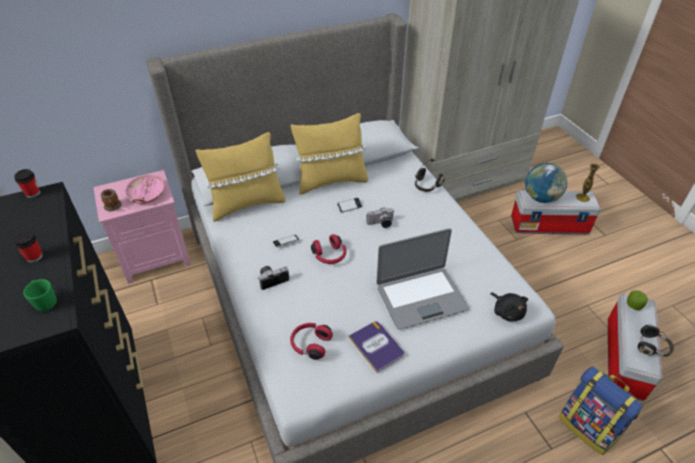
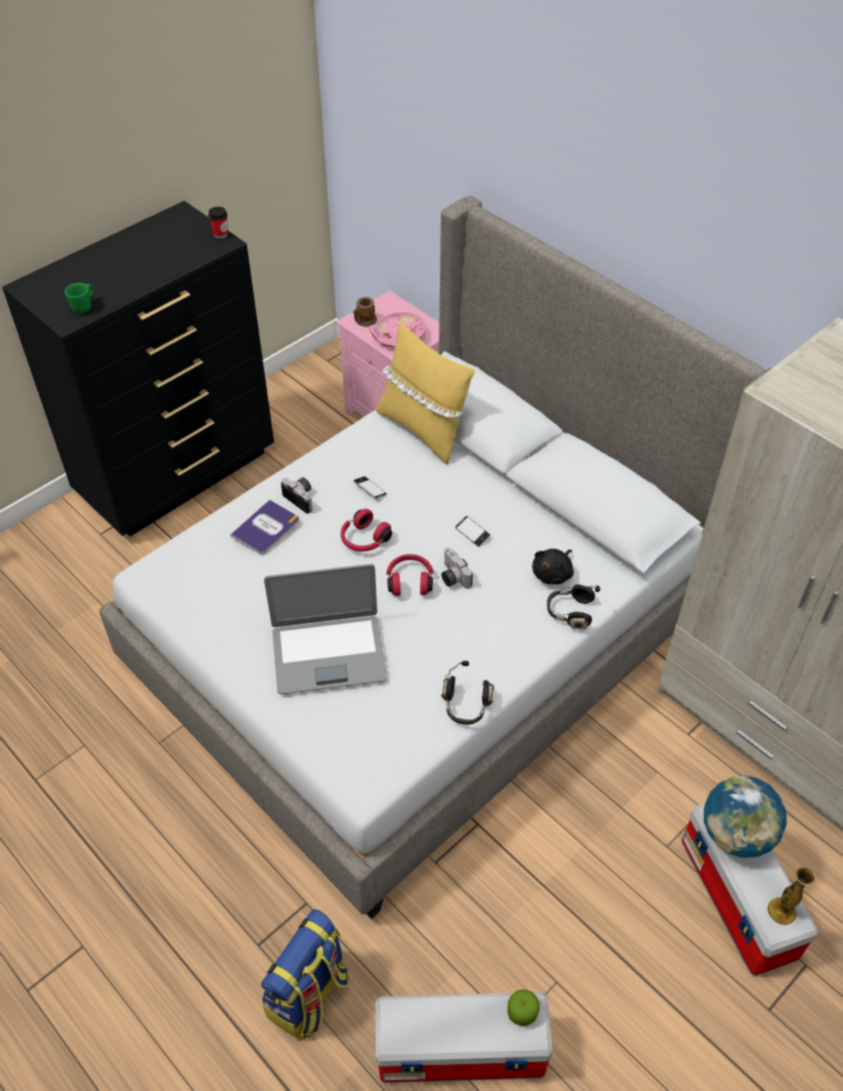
camera: 70 degrees right, 5 degrees up
cup [13,231,43,263] -> none
red headphones [290,323,333,360] -> red headphones moved to [387,554,433,596]
yellow pillow [291,113,368,195] -> none
book [349,321,404,373] -> book moved to [230,500,299,554]
laptop [377,228,469,330] -> laptop turned 60 degrees counterclockwise [264,564,387,694]
black plush toy [490,292,528,322] -> black plush toy moved to [532,549,574,584]
black headphones [638,325,674,357] -> black headphones moved to [441,661,494,725]

